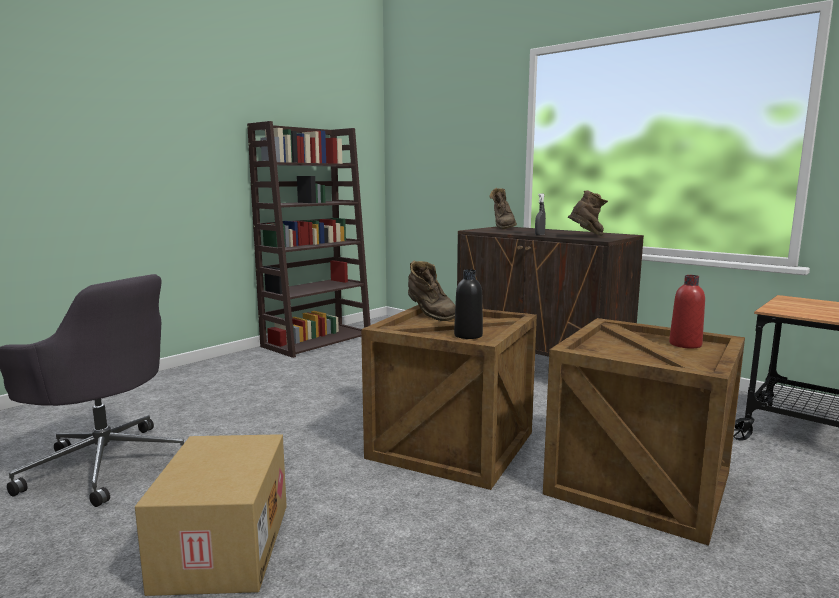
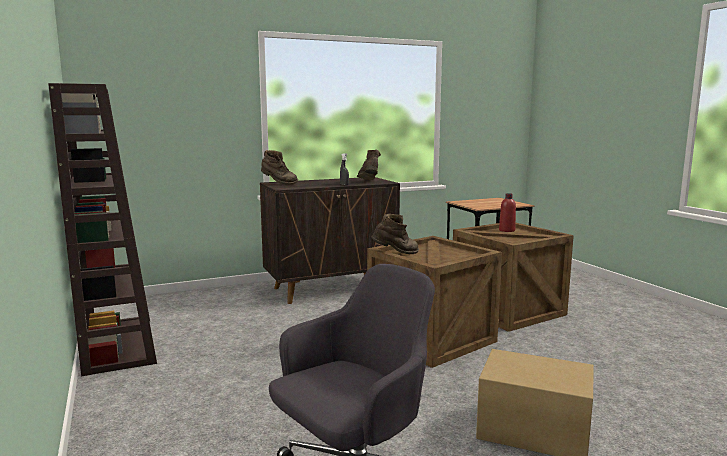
camera: 65 degrees left, 0 degrees up
black bottle [454,269,483,339] -> none

